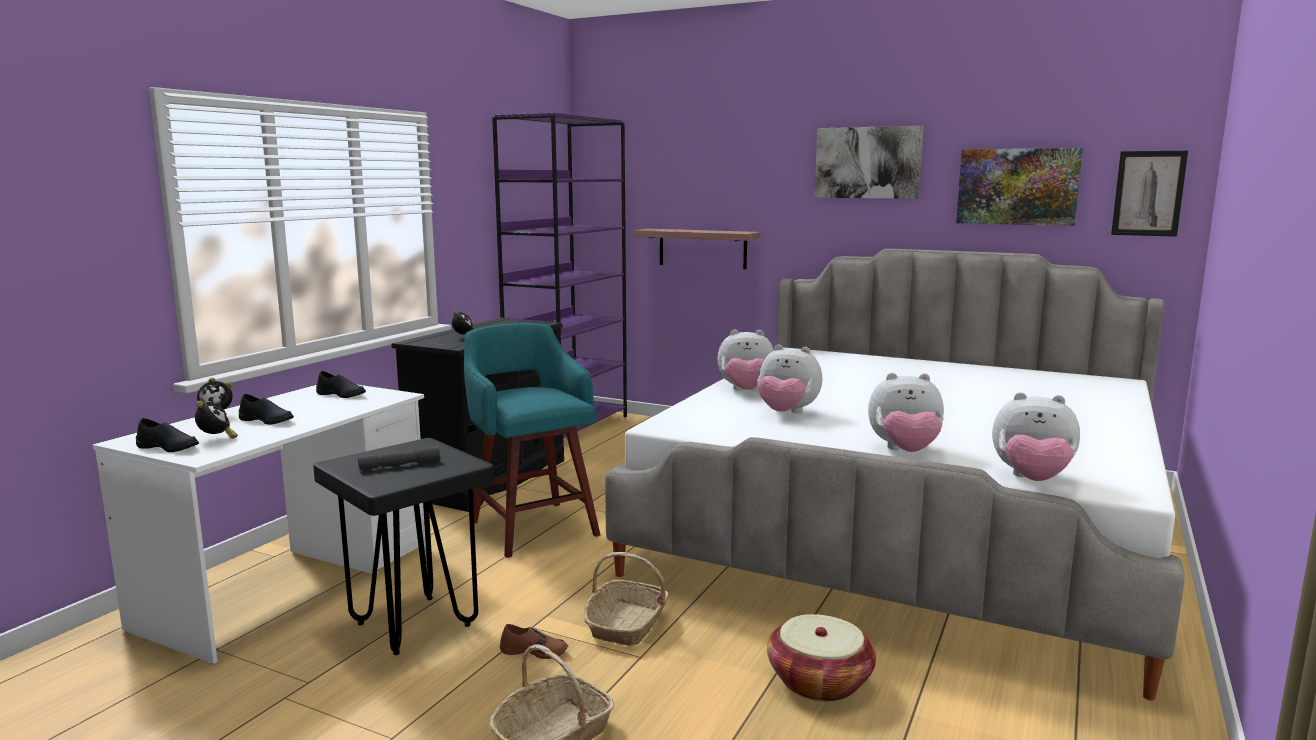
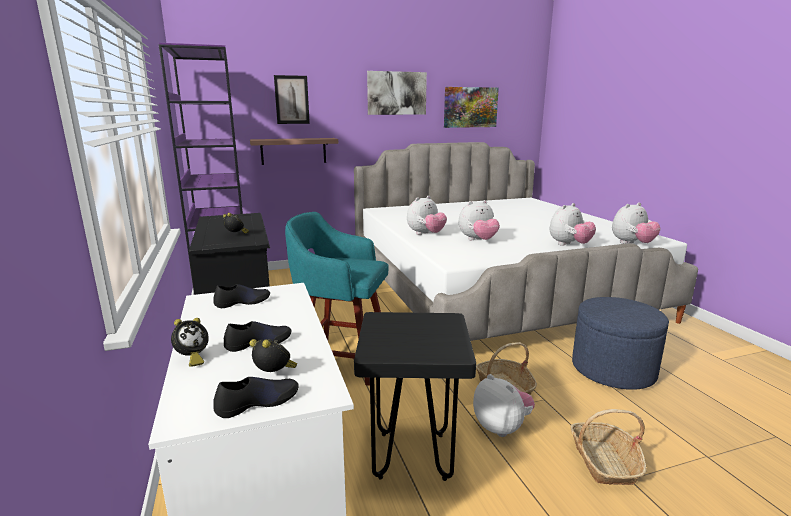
camera: 45 degrees left, 5 degrees up
grey flashlight [358,446,440,470] -> none
brown shoe [500,624,568,659] -> plush toy [473,374,535,437]
basket [767,614,876,702] -> blue ottoman [572,297,669,390]
picture [1111,151,1188,237] -> picture moved to [274,75,310,124]

